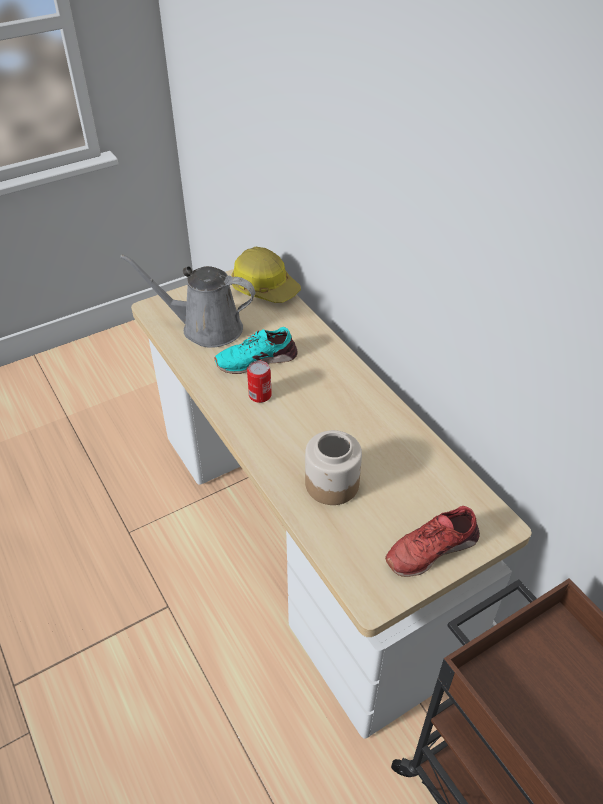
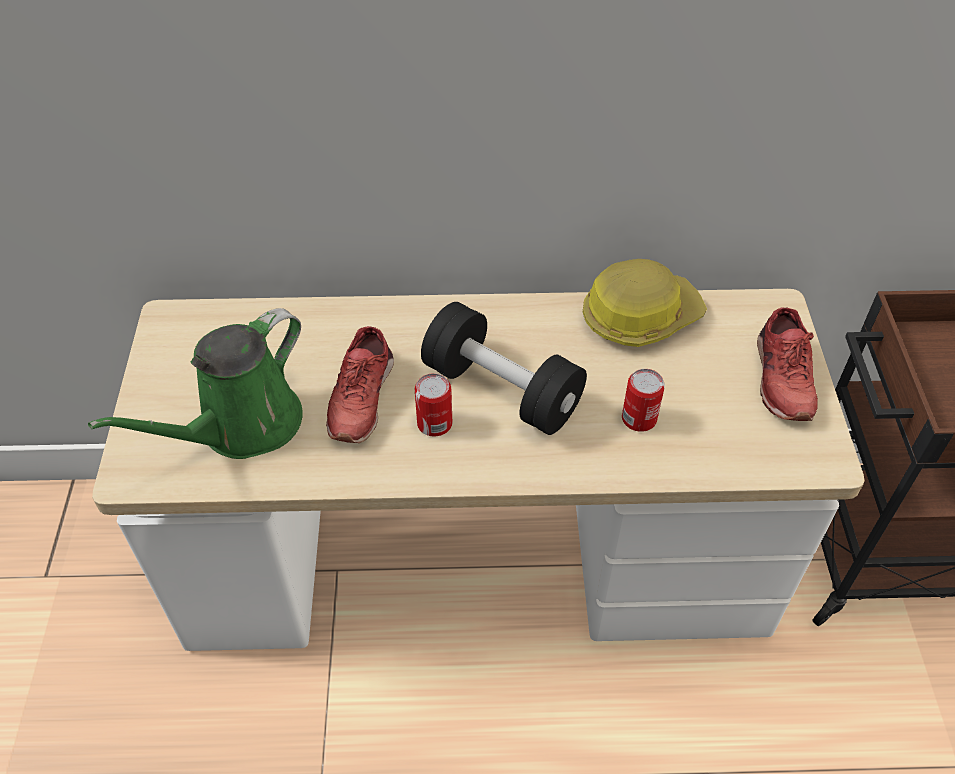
camera: 60 degrees left, 5 degrees up
grey watering can [120,254,255,348] -> green watering can [88,308,303,459]
turquoise shoe [214,327,298,374] -> red shoe [326,326,394,443]
hard hat [232,247,301,303] -> hard hat moved to [583,259,707,347]
jar [305,430,362,505] -> can [622,369,665,432]
none -> black dumbbell [421,302,587,435]

